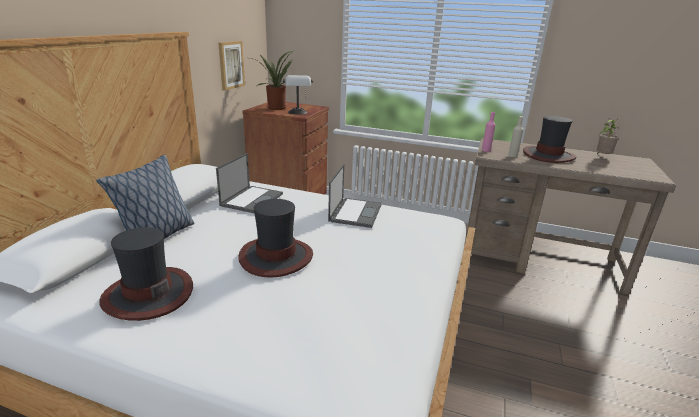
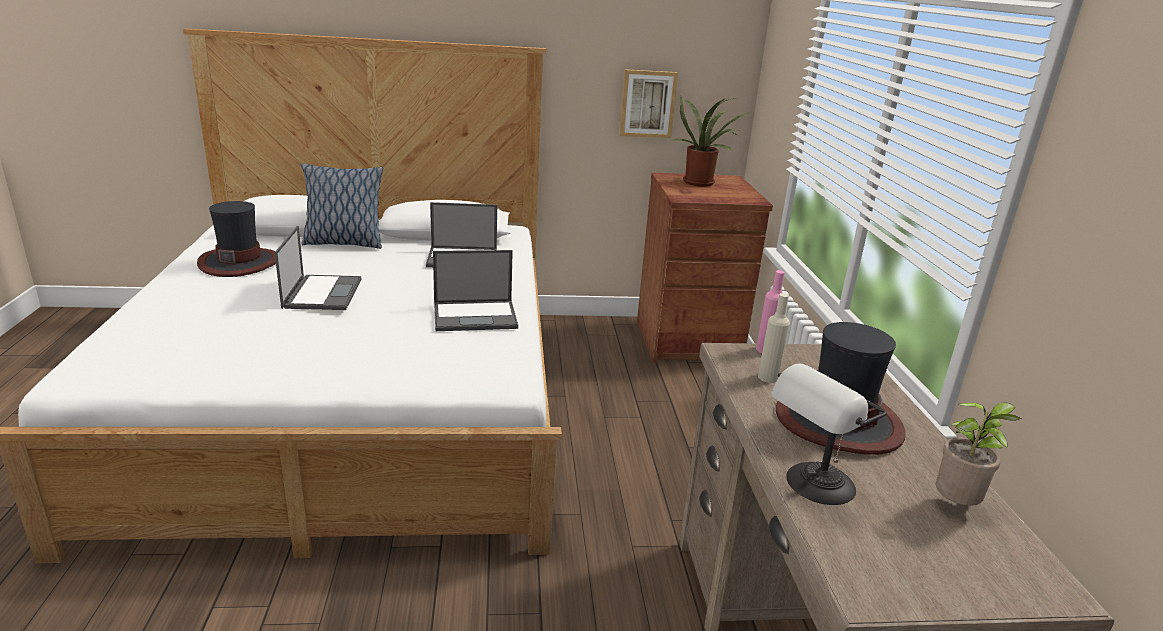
camera: 65 degrees right, 0 degrees up
hat [238,199,313,278] -> laptop [275,226,361,310]
table lamp [283,75,313,115] -> table lamp moved to [771,364,887,505]

